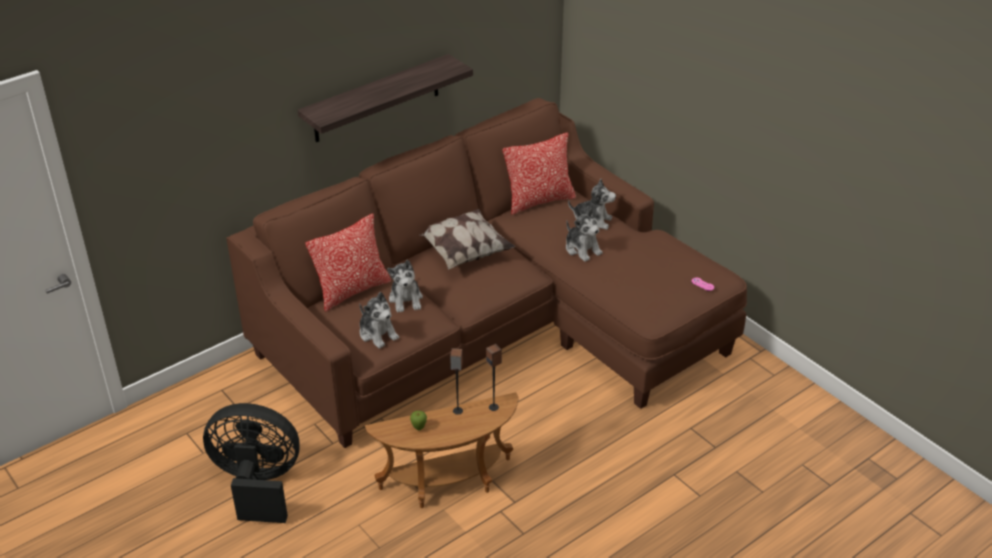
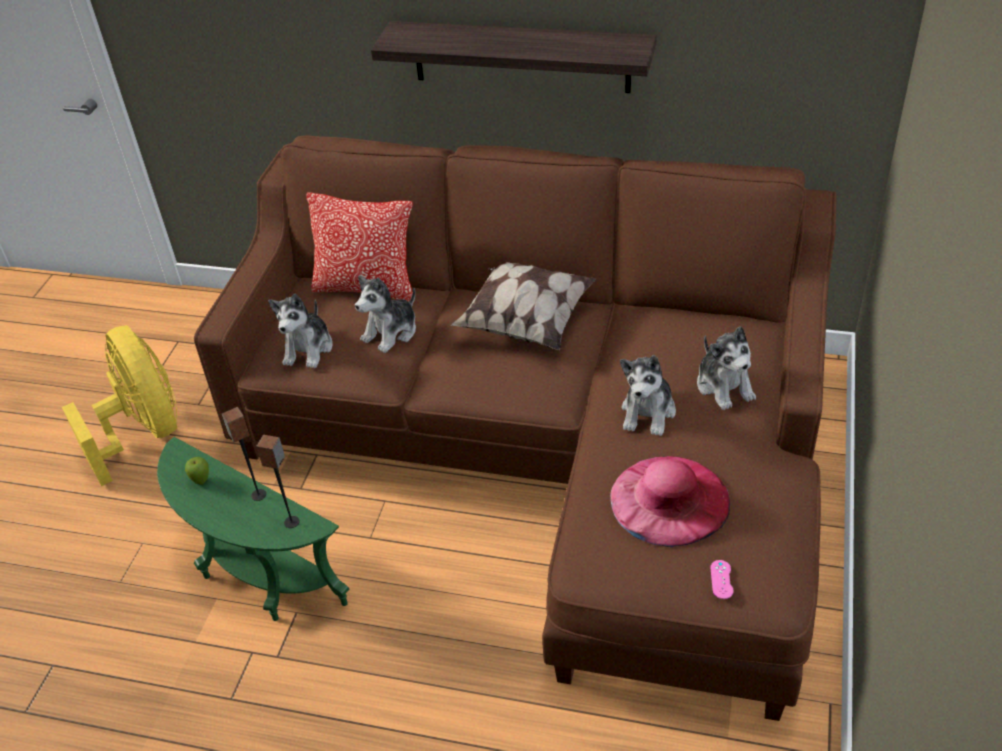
camera: 55 degrees right, 5 degrees up
black fan [203,403,300,523] -> yellow fan [62,325,177,486]
brown side table [365,392,519,508] -> green side table [157,437,349,621]
pillow [503,132,576,215] -> none
none -> pink hat [610,456,730,547]

